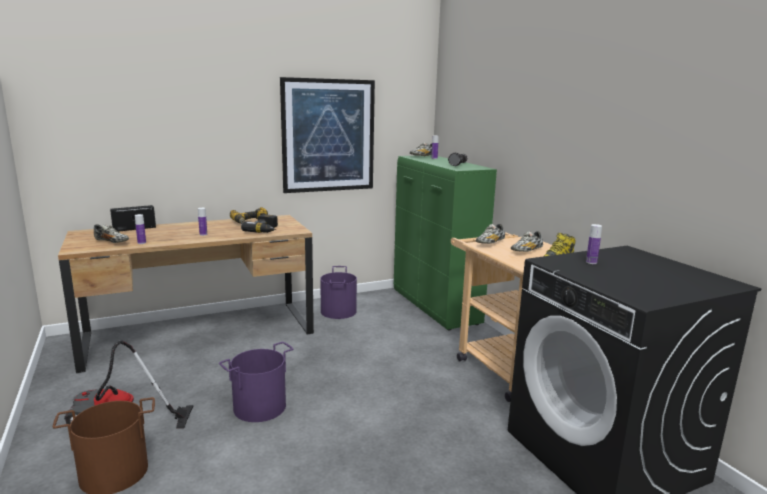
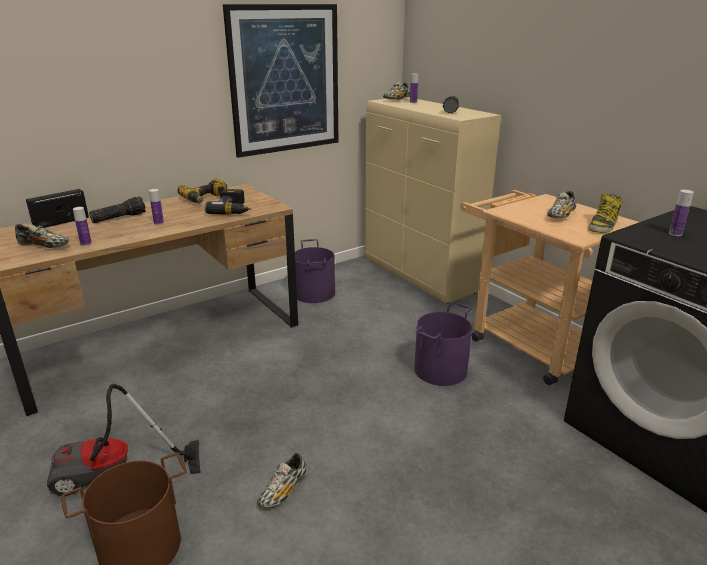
camera: 10 degrees left, 10 degrees up
purple bucket [219,342,294,422] -> purple bucket moved to [414,302,472,386]
green cabinet [394,155,497,330] -> beige cabinet [365,97,501,304]
shoe [475,224,505,244] -> shoe moved to [257,453,307,508]
none -> flashlight [89,197,146,223]

